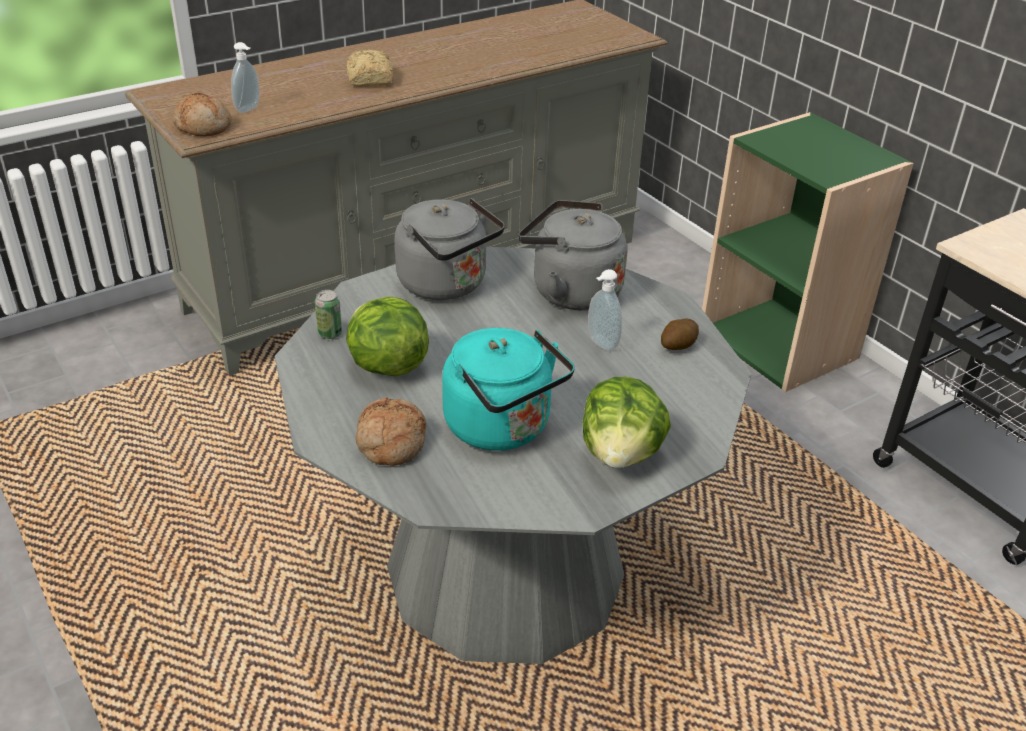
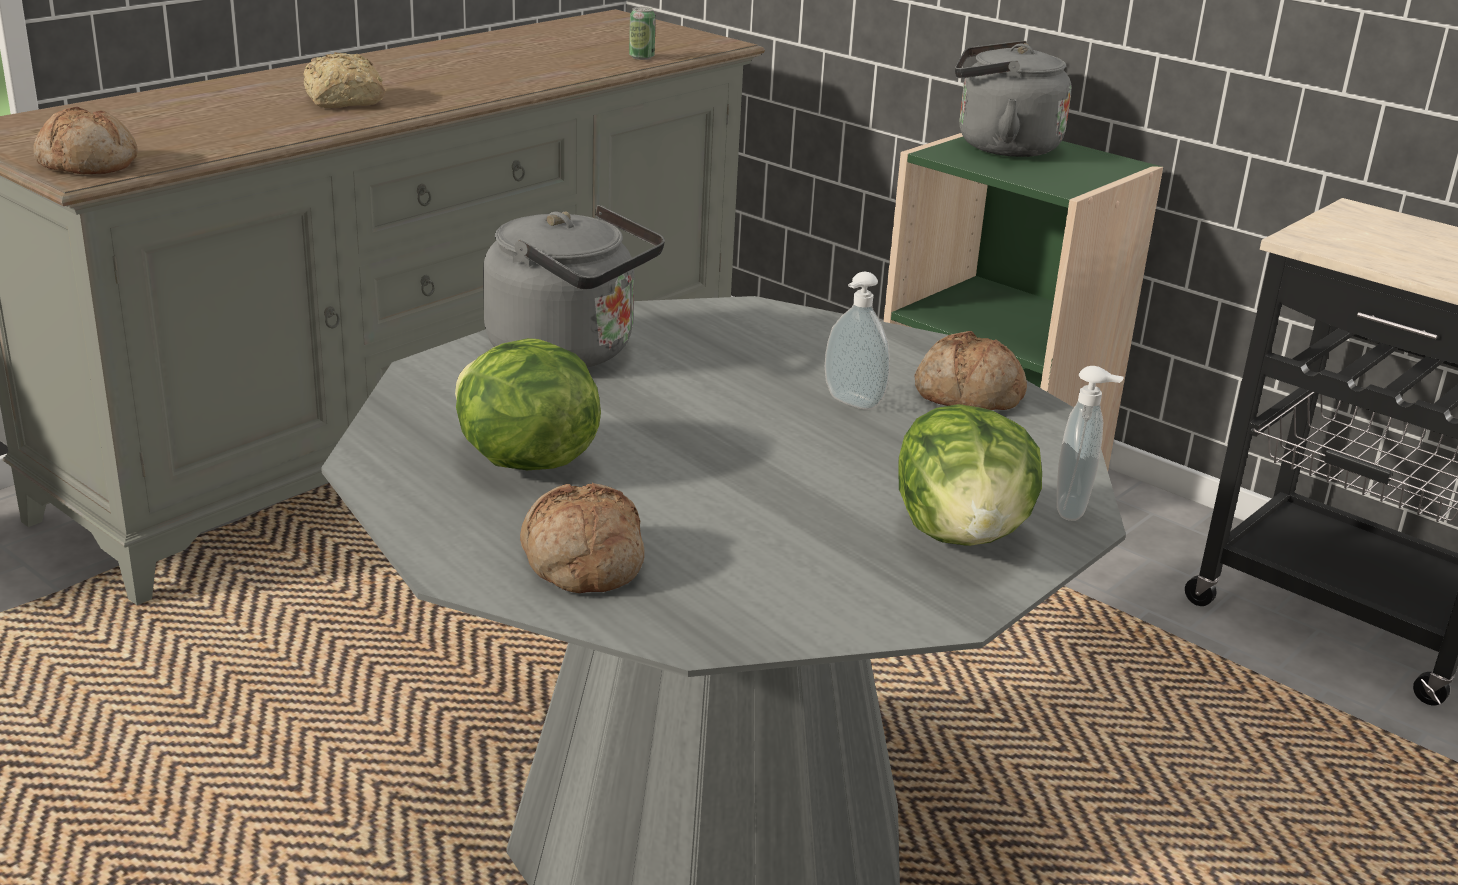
camera: 15 degrees left, 10 degrees down
soap dispenser [231,42,260,113] -> soap dispenser moved to [1057,366,1124,521]
can [315,290,342,339] -> can moved to [629,7,656,60]
turquoise kettle [442,328,575,451] -> none
grey kettle [519,200,628,310] -> grey kettle moved to [955,41,1072,157]
potato [661,319,699,350] -> bread [915,331,1027,410]

